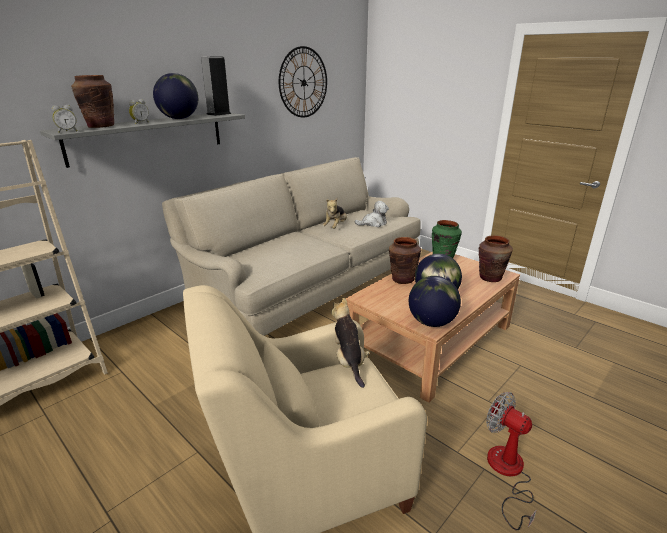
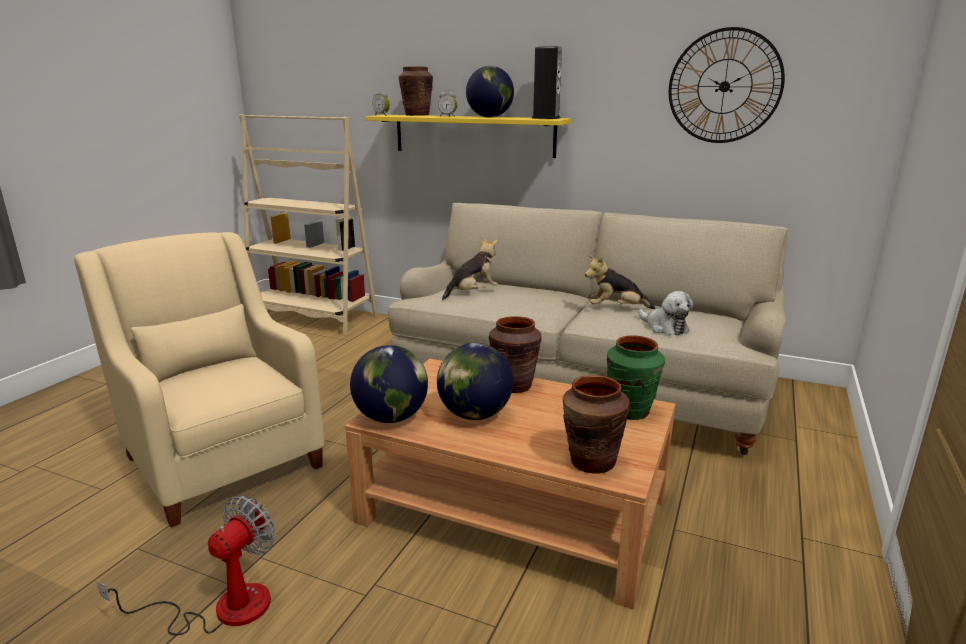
camera: 70 degrees right, 5 degrees down
grey shelf [40,113,245,168] -> yellow shelf [366,115,571,158]
plush toy [331,297,369,388] -> plush toy moved to [442,237,498,300]

